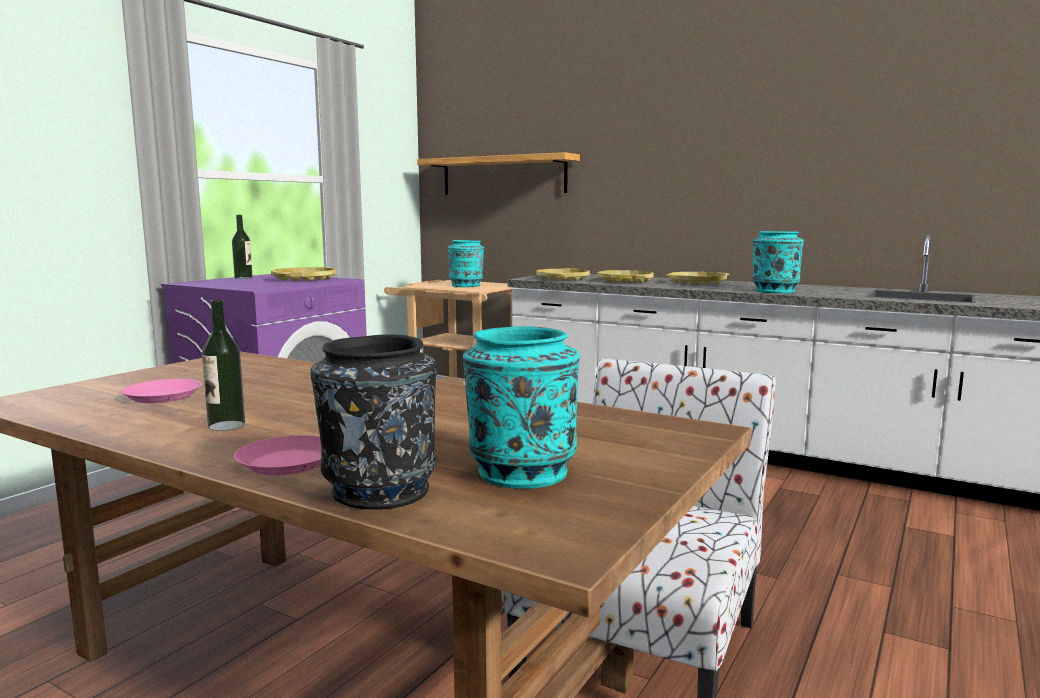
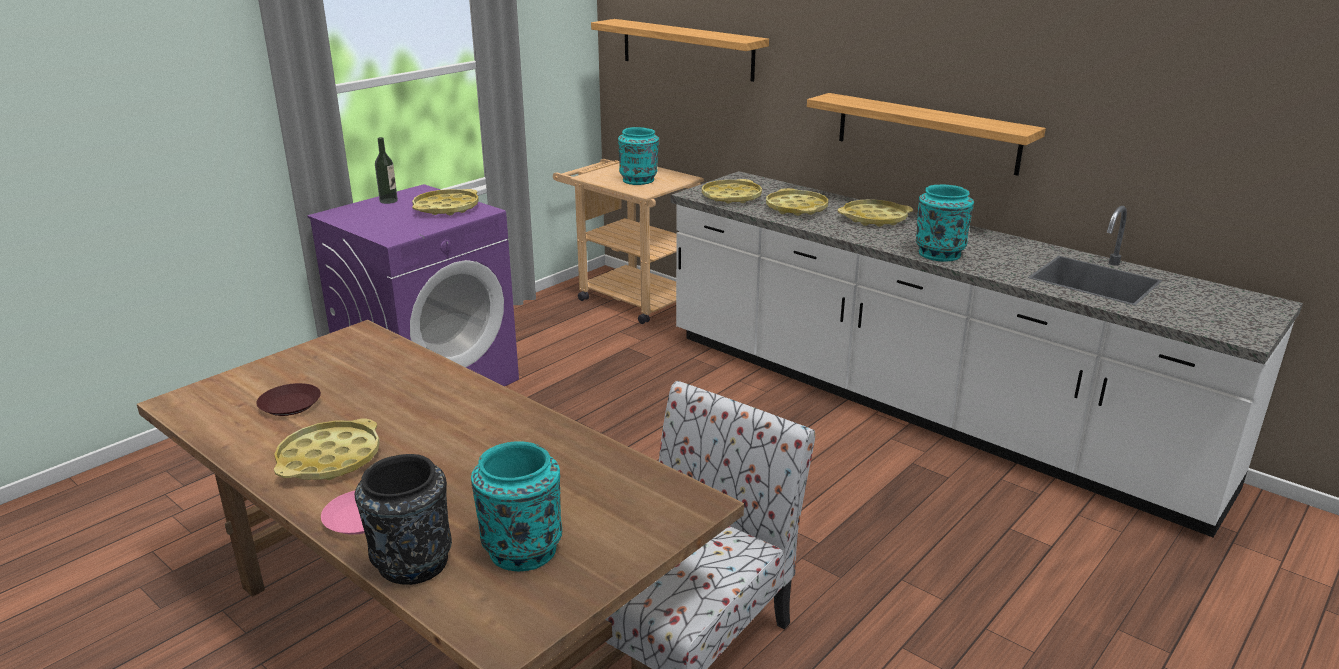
camera: 10 degrees right, 15 degrees up
pink plate [121,379,201,403] -> brown plate [256,383,321,416]
bottle [202,299,245,431] -> yellow tray [274,419,380,480]
none -> shelf [807,93,1046,176]

